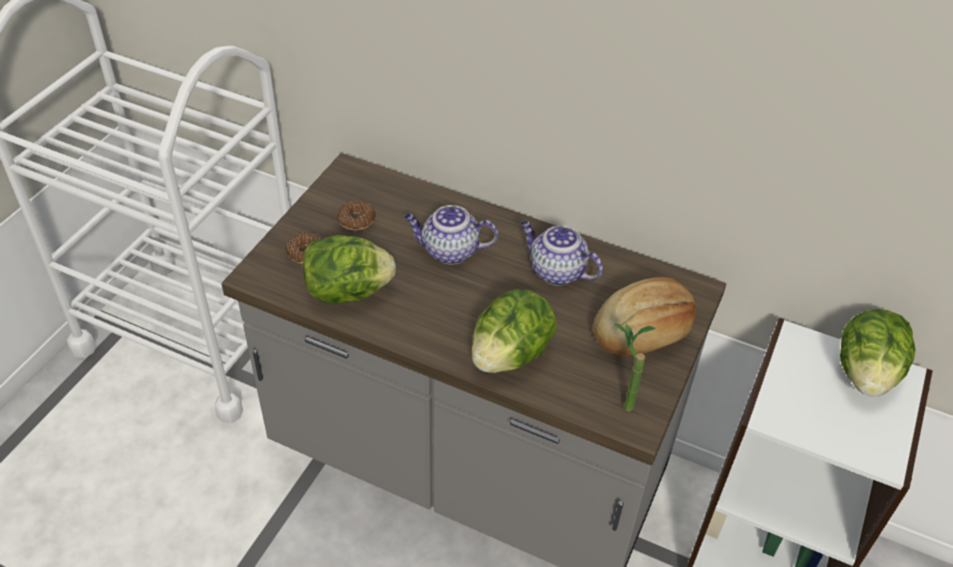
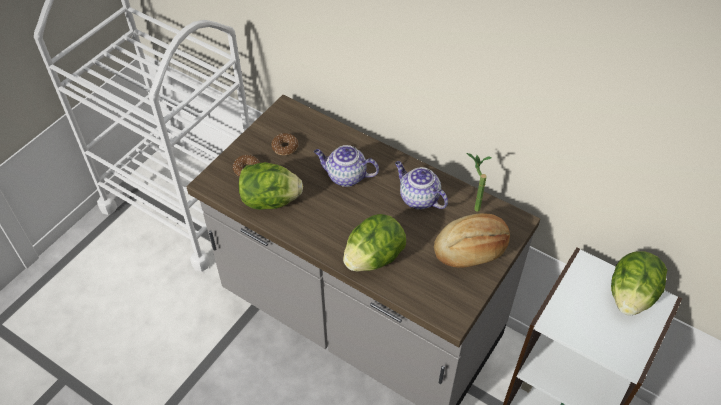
camera: 10 degrees right, 5 degrees up
potted plant [613,323,656,411] -> potted plant moved to [466,153,491,212]

